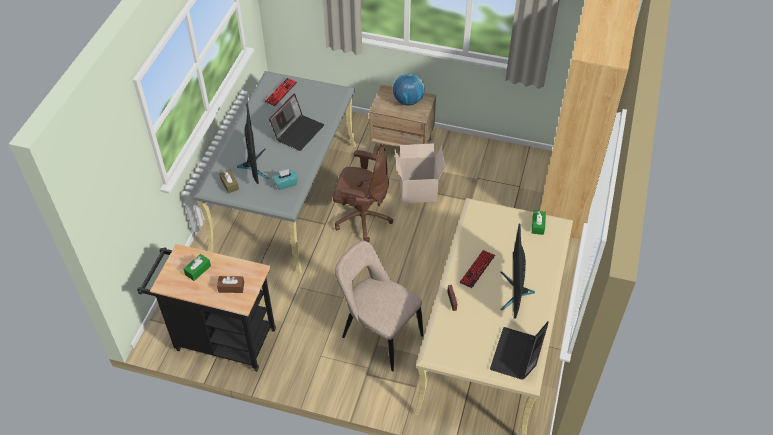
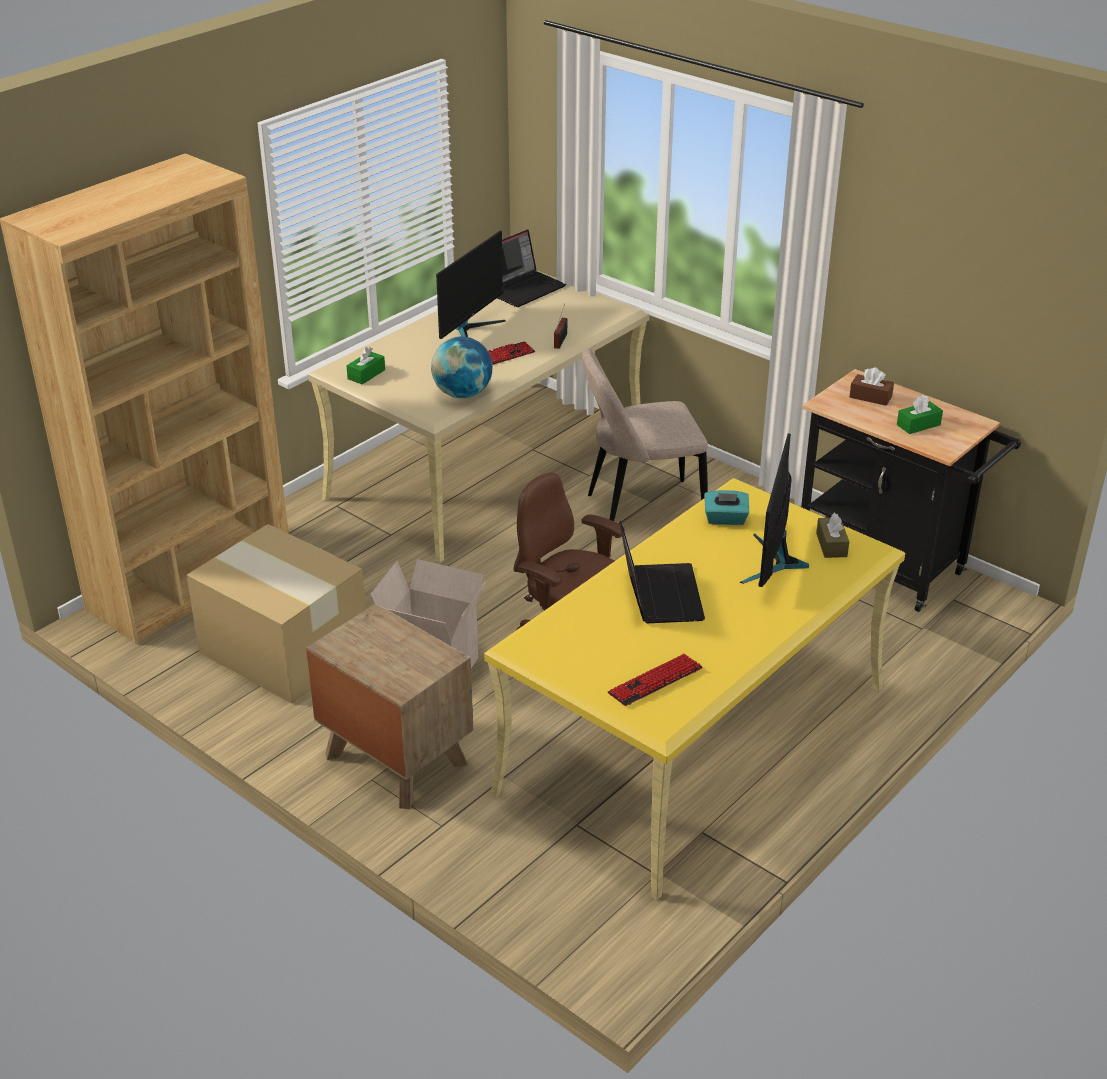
camera: 155 degrees left, 15 degrees down
grey desk [194,71,356,274] -> yellow desk [484,478,905,900]
laptop [269,93,324,151] -> laptop turned 120 degrees clockwise [619,520,705,623]
beige chair [335,240,423,372] -> beige chair turned 105 degrees clockwise [581,348,708,521]
globe [393,73,425,106] -> globe moved to [431,337,493,398]
none -> cardboard box [186,524,366,704]

